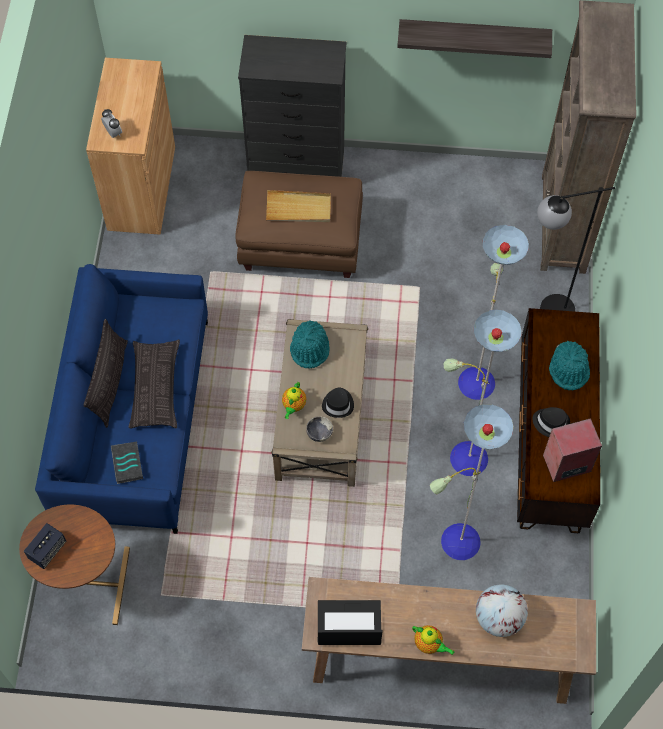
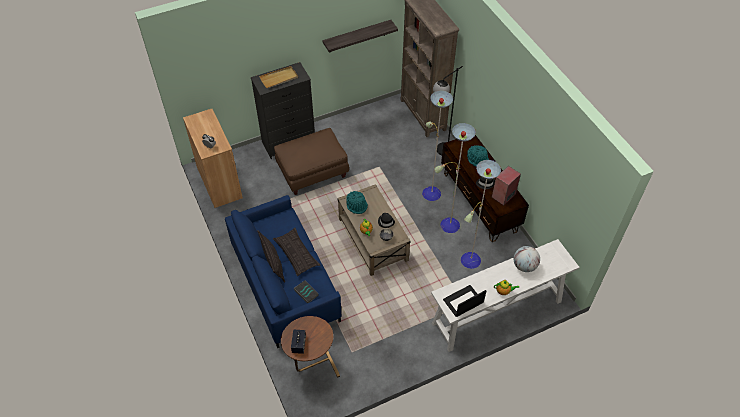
camera: 30 degrees left, 10 degrees down
beige tray [266,190,331,222] -> beige tray moved to [259,66,298,88]
brown console table [302,577,596,704] -> white console table [431,239,579,352]

